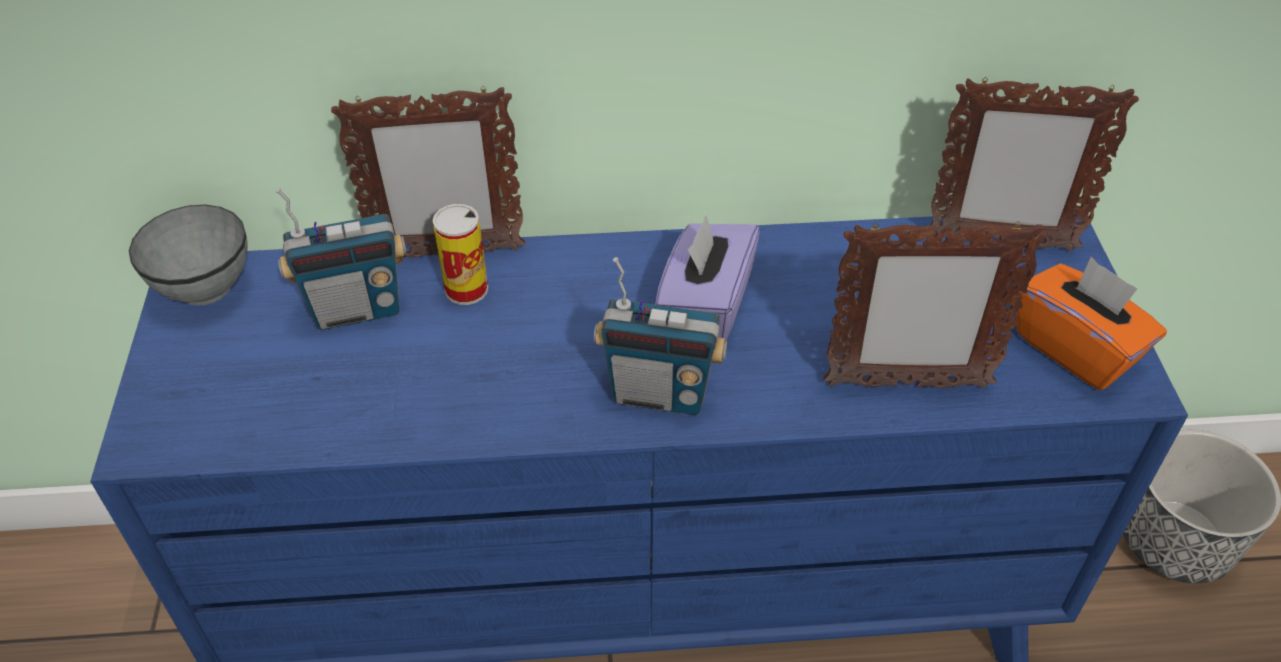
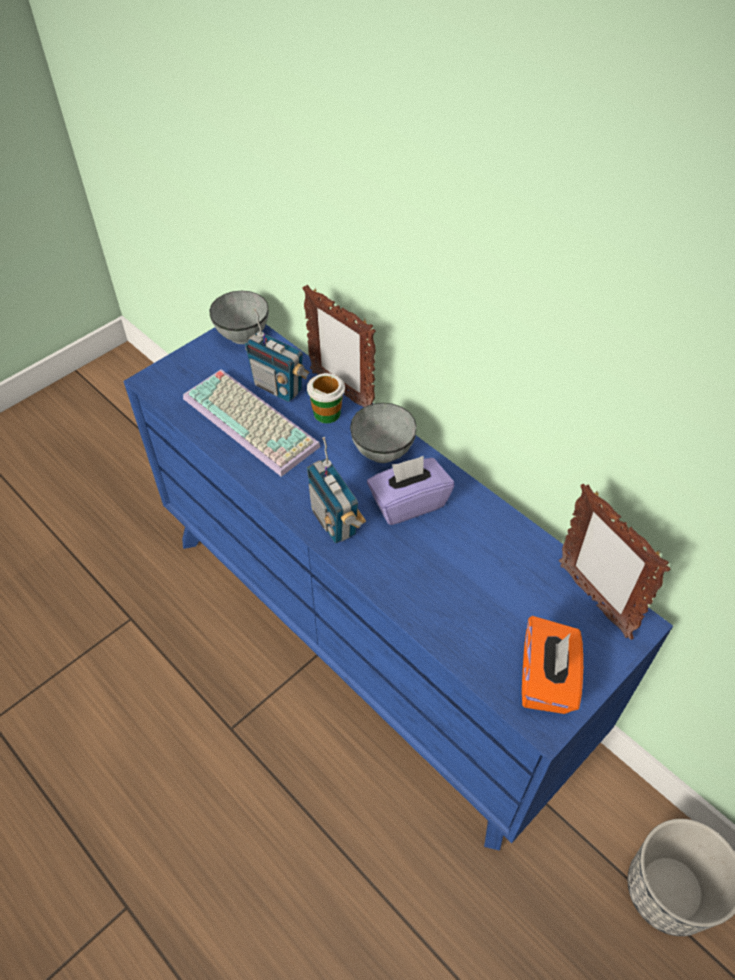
camera: 50 degrees right, 5 degrees up
can [433,204,488,305] -> cup [307,373,345,423]
picture frame [823,221,1048,389] -> none
none -> keyboard [183,369,321,477]
none -> grey bowl [350,403,417,463]

